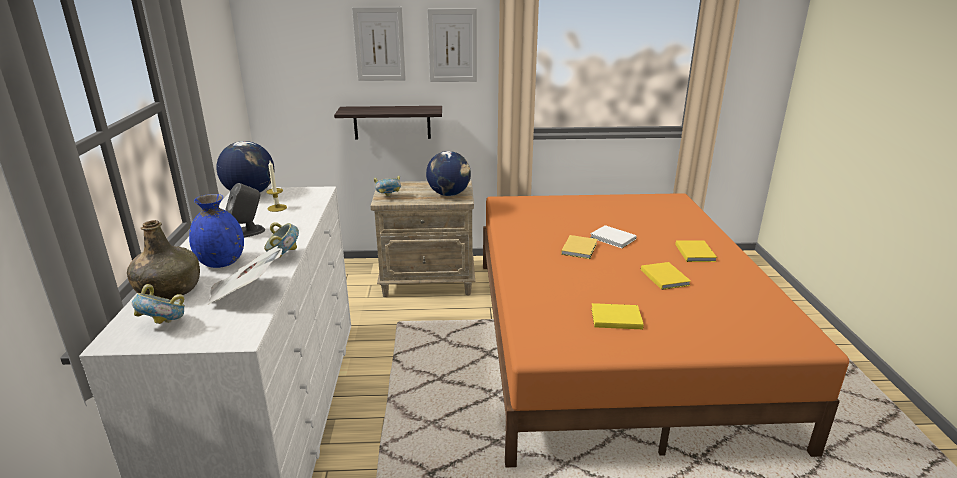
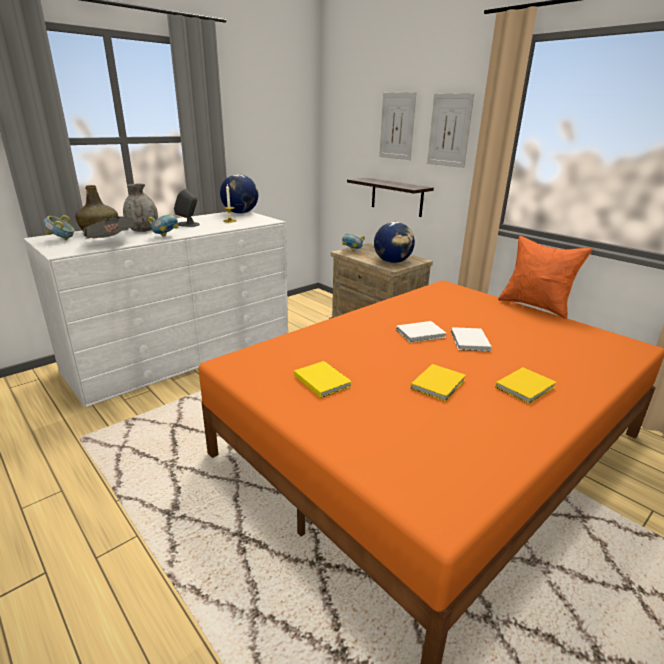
camera: 50 degrees right, 0 degrees up
blue vase [189,194,244,268] -> grey vase [123,184,158,232]
yellow book [561,235,598,259] -> white book [396,321,446,343]
none -> orange pillow [498,236,592,319]

